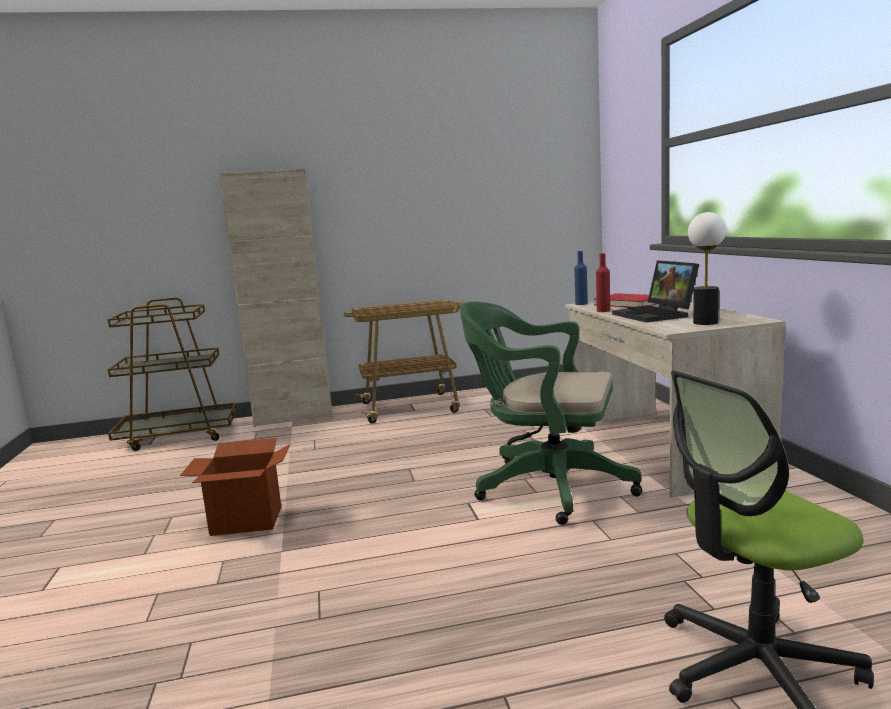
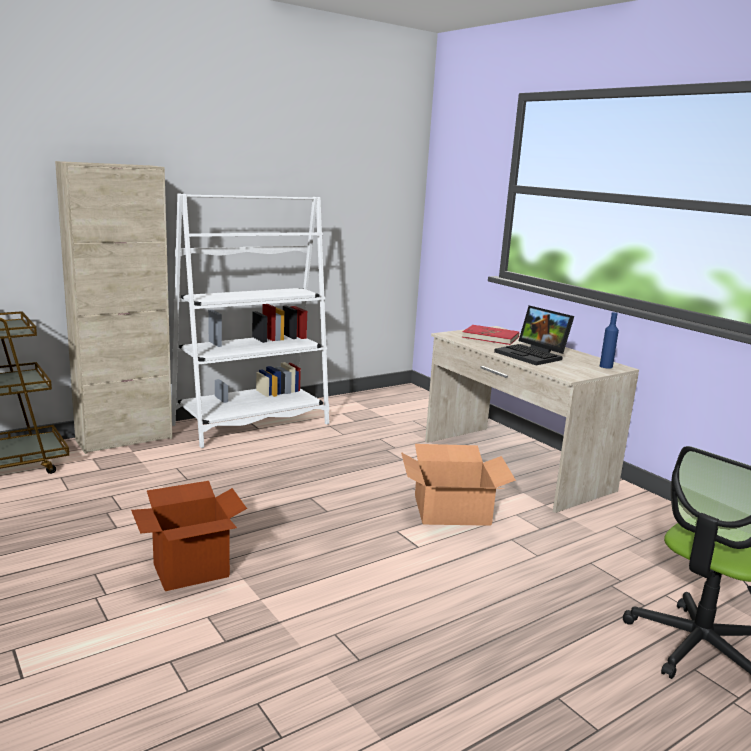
camera: 25 degrees left, 5 degrees up
cart [344,300,463,424] -> white bookcase [171,193,329,448]
green office chair [459,302,642,525] -> cardboard box [401,444,516,526]
blue bottle [574,251,588,305] -> blue bottle moved to [600,312,619,369]
red bottle [596,253,610,312] -> none
table lamp [688,212,726,325] -> none

